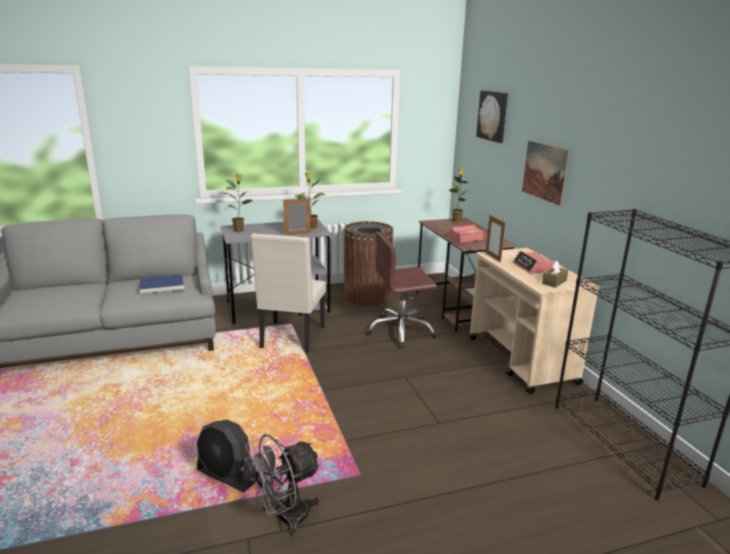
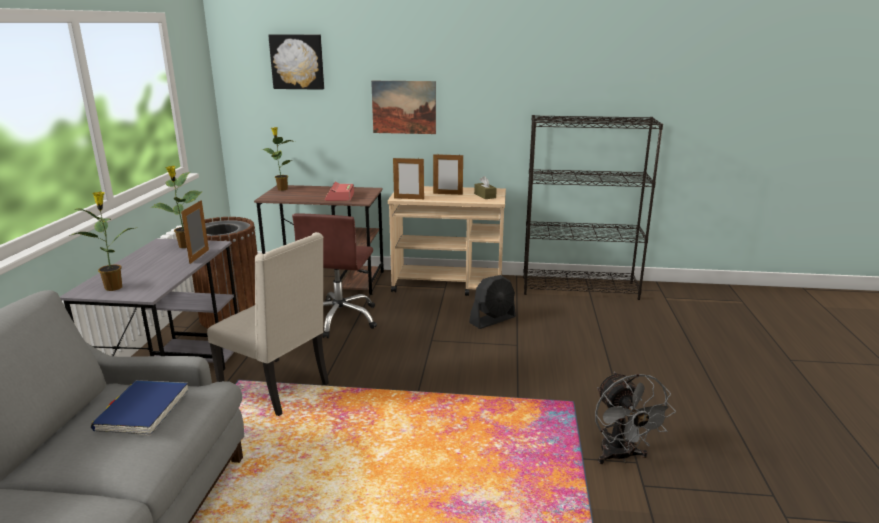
camera: 65 degrees left, 0 degrees up
black fan [196,420,256,492] -> black fan moved to [469,275,516,329]
alarm clock [513,251,554,274] -> picture frame [433,154,463,195]

